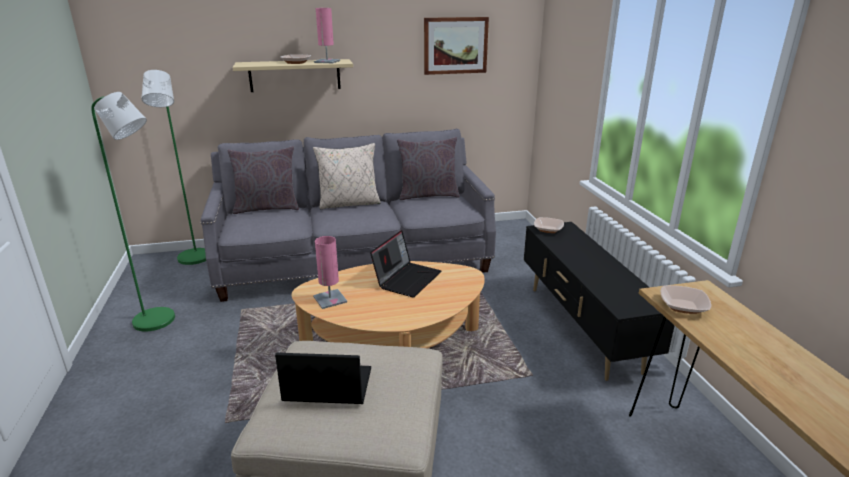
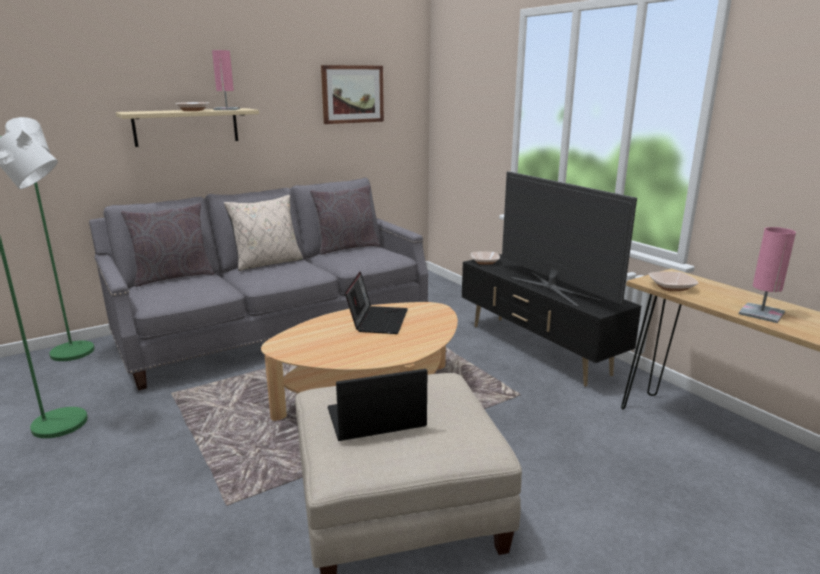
camera: 20 degrees left, 5 degrees down
pink table lamp [313,236,347,309] -> pink table lamp moved to [739,227,796,323]
none -> television [502,171,637,307]

